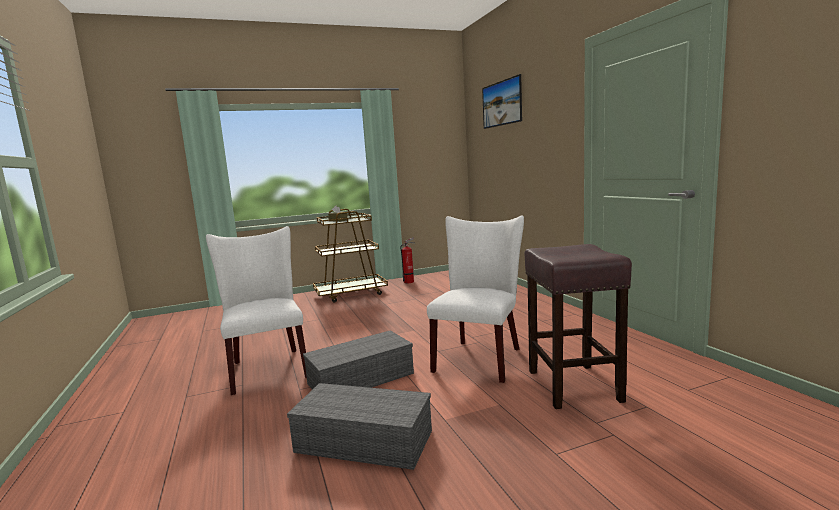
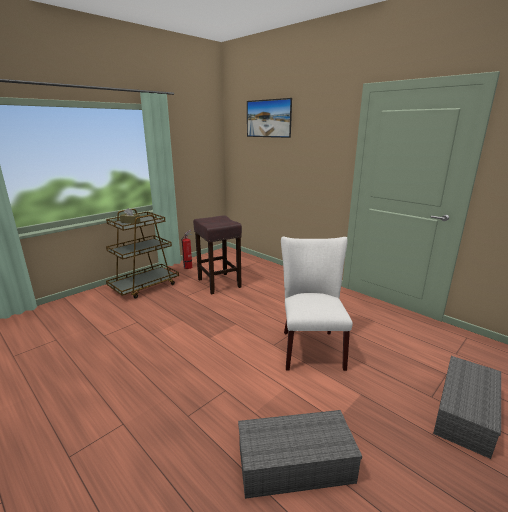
camera: 25 degrees left, 10 degrees up
white chair [206,226,307,395] -> none
grey storage box [303,330,414,390] -> grey storage box moved to [433,356,501,459]
brown stool [525,244,632,409] -> brown stool moved to [193,215,242,294]

